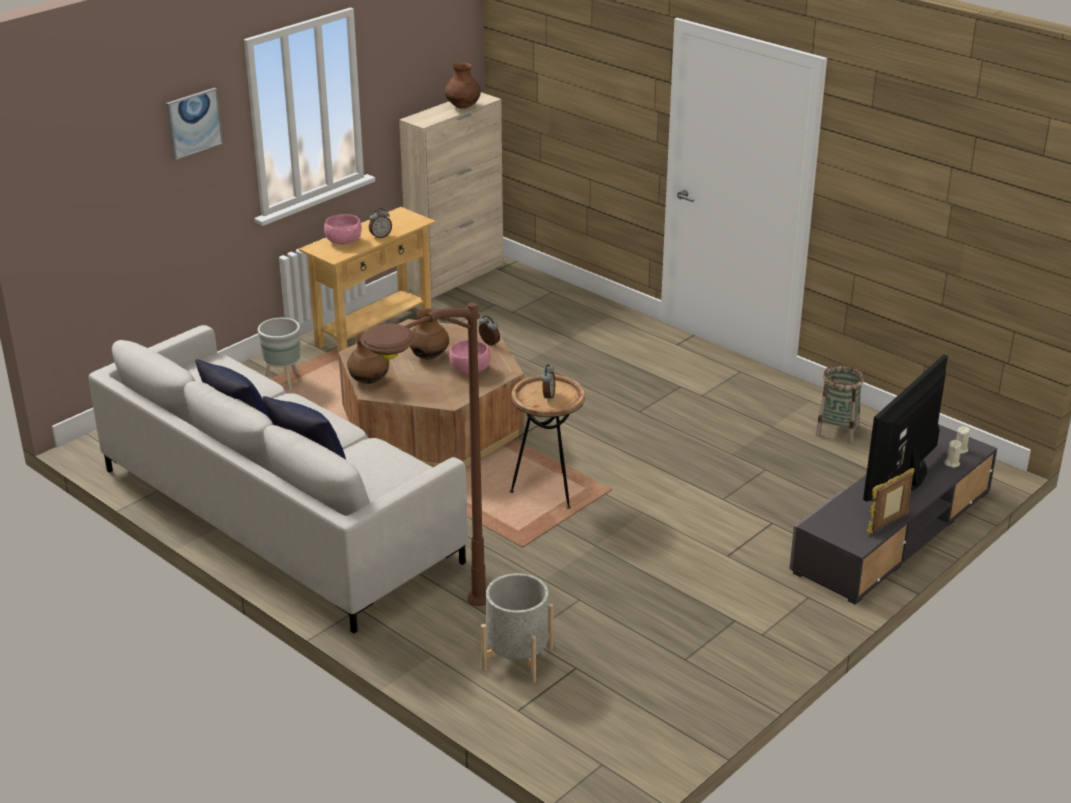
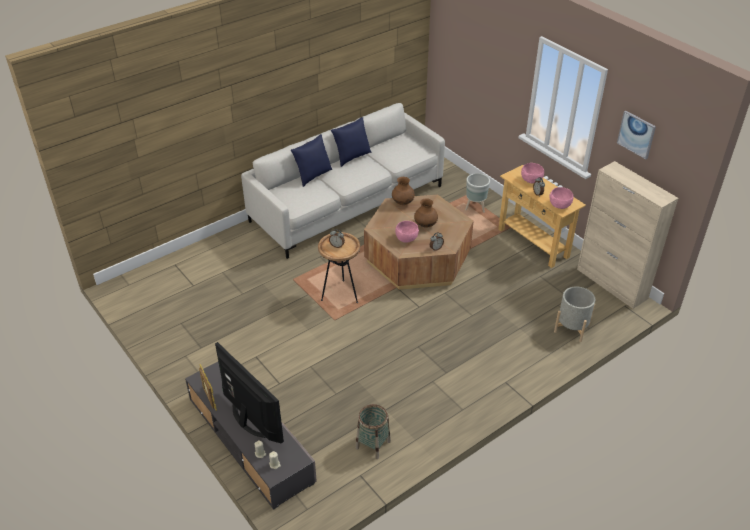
camera: 100 degrees right, 10 degrees up
picture [166,88,223,160] -> picture moved to [617,111,656,159]
brown floor lamp [360,303,486,606] -> none
brown vase [445,62,481,109] -> none
grey planter [481,573,553,683] -> grey planter moved to [554,286,595,342]
none -> pink bowl [550,187,574,209]

